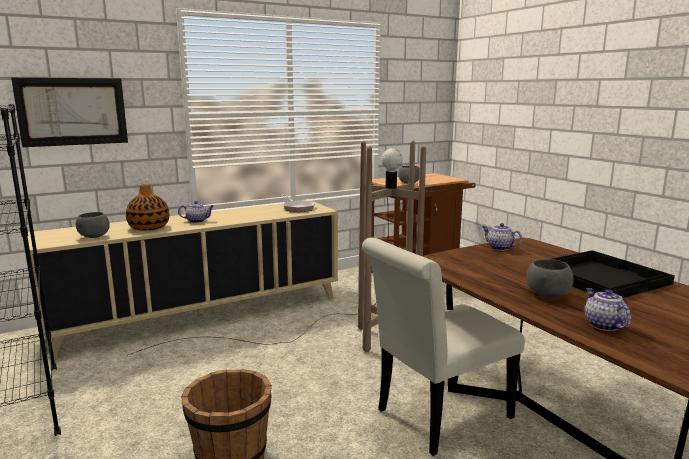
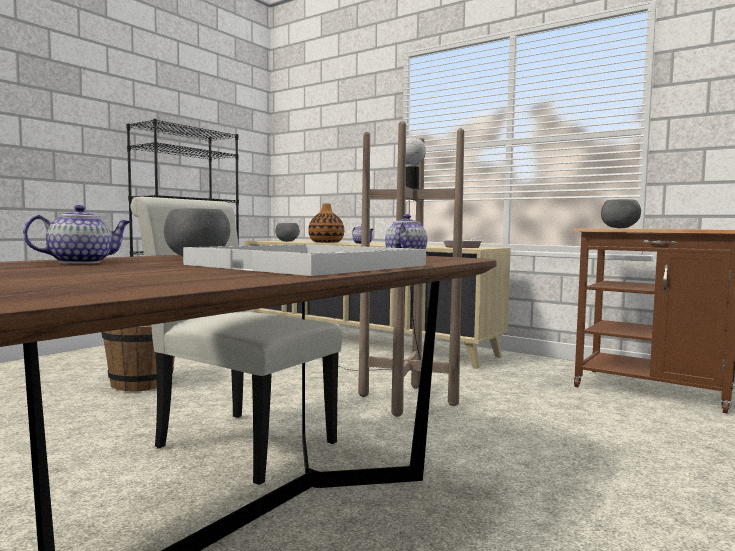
camera: 65 degrees right, 10 degrees down
picture [11,78,128,147] -> none
black tray [552,250,675,298] -> white tray [183,244,426,276]

